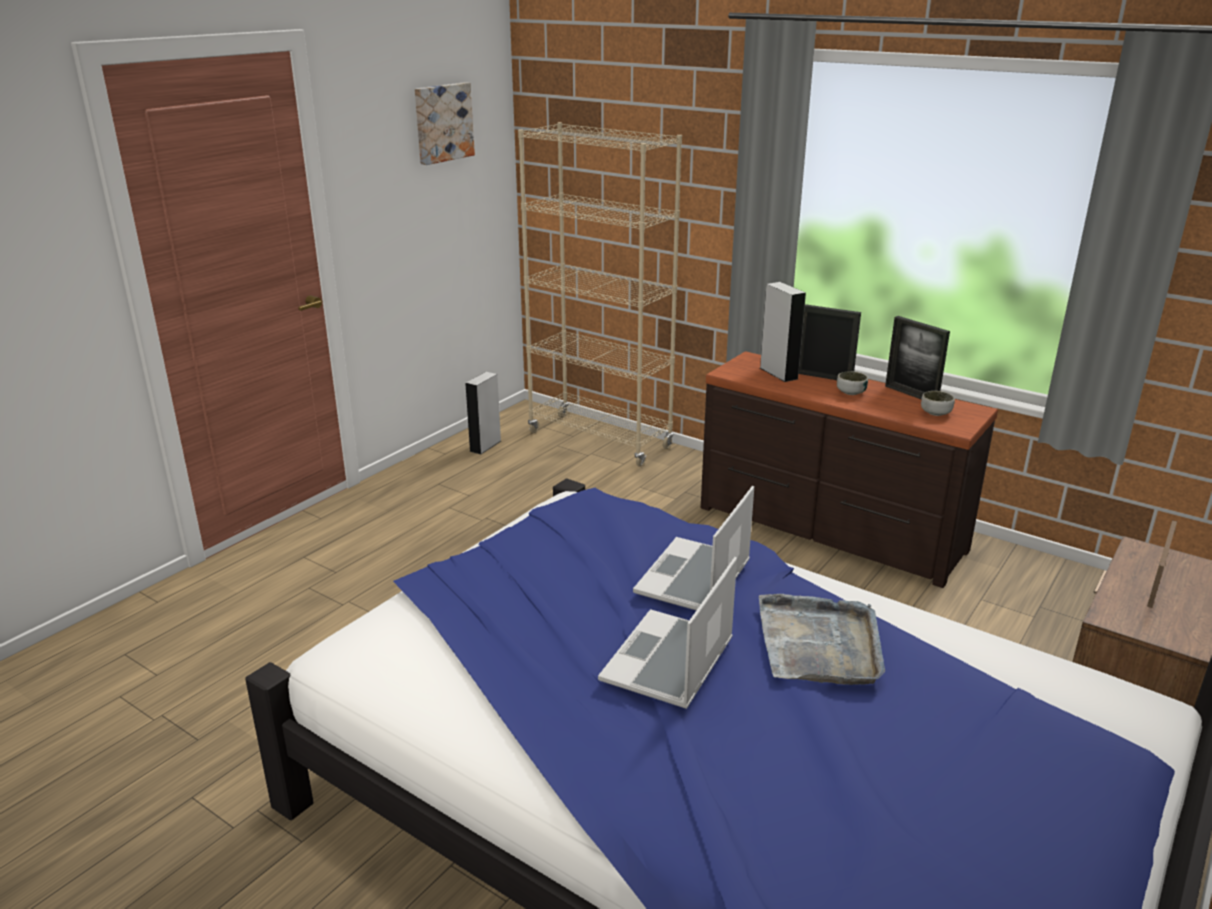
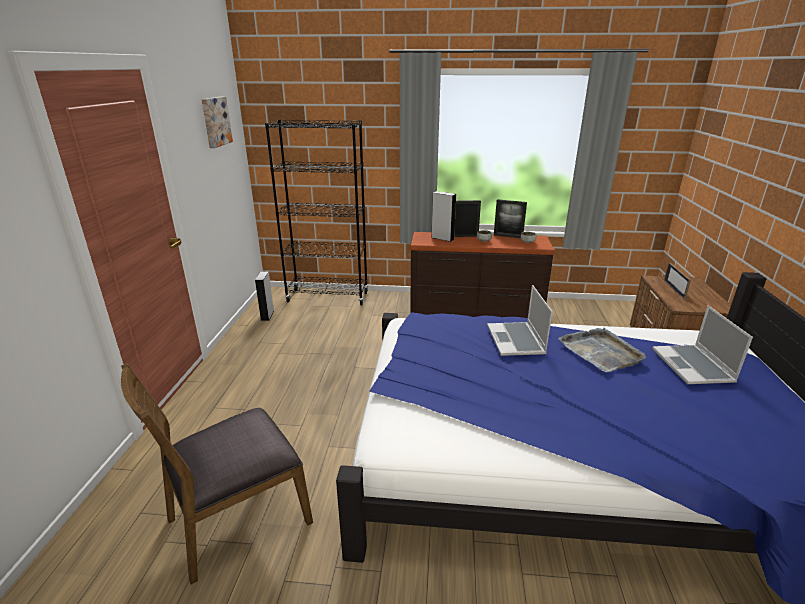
camera: 30 degrees left, 0 degrees up
beige bookcase [518,122,682,467] -> black bookcase [265,119,368,306]
laptop [598,557,737,709] -> laptop moved to [653,306,753,384]
none -> brown chair [121,363,313,584]

